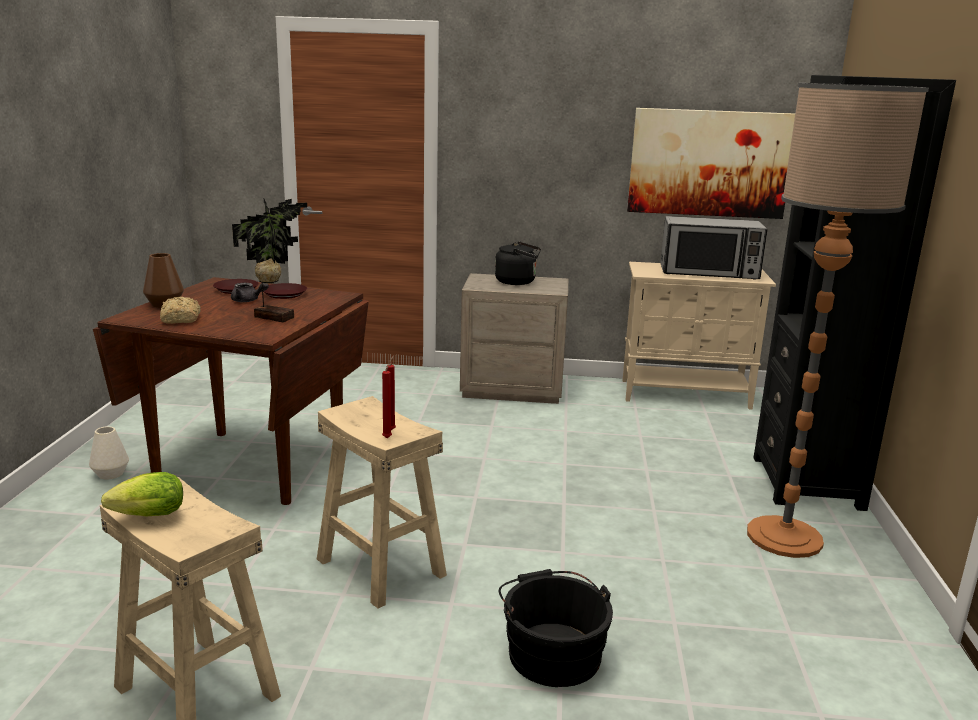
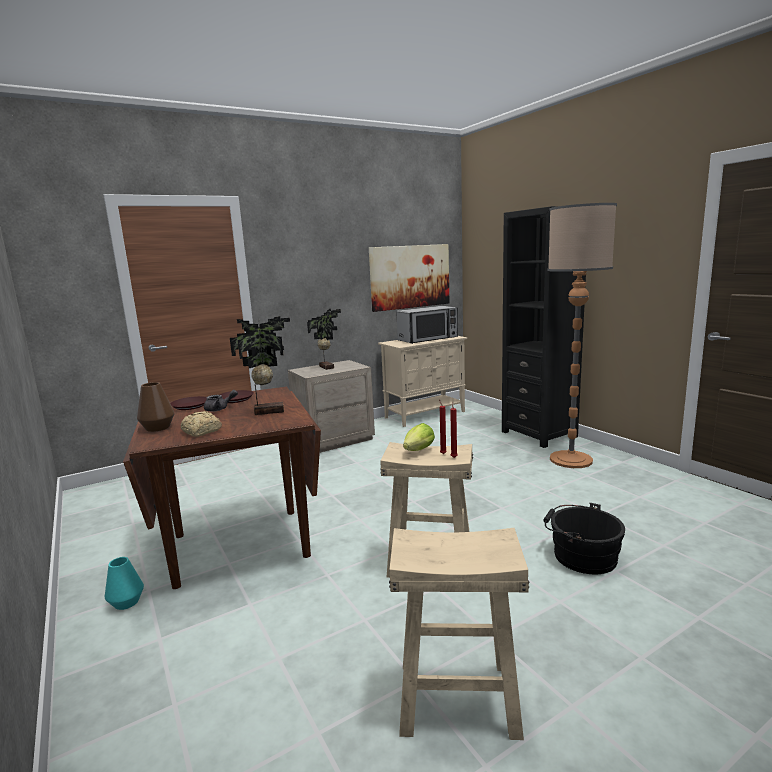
camera: 35 degrees left, 5 degrees down
white vase [89,426,129,480] -> turquoise vase [105,557,144,610]
lettuce [101,472,183,516] -> lettuce moved to [403,423,435,451]
black kettle [495,242,541,285] -> potted plant [307,309,341,370]

